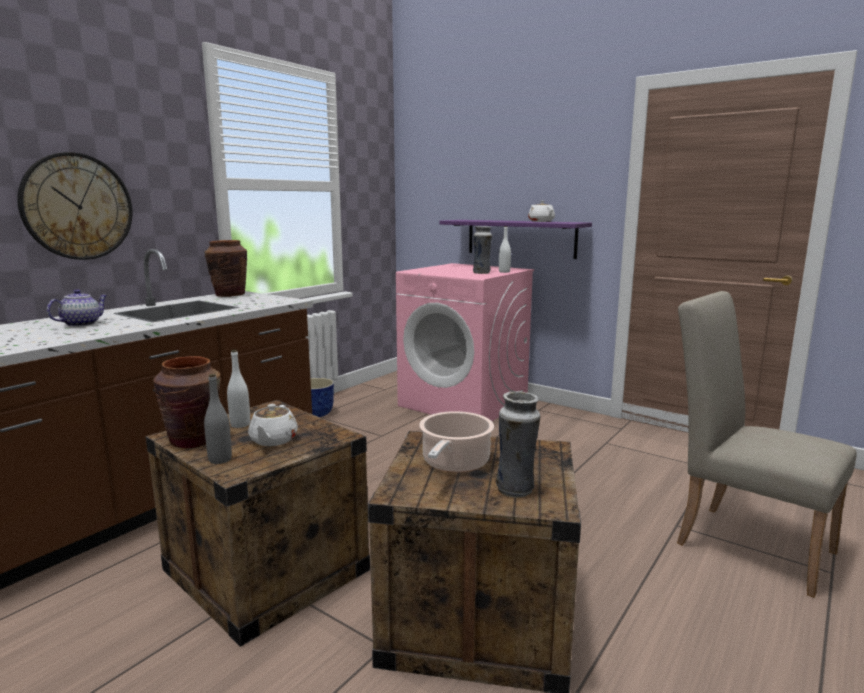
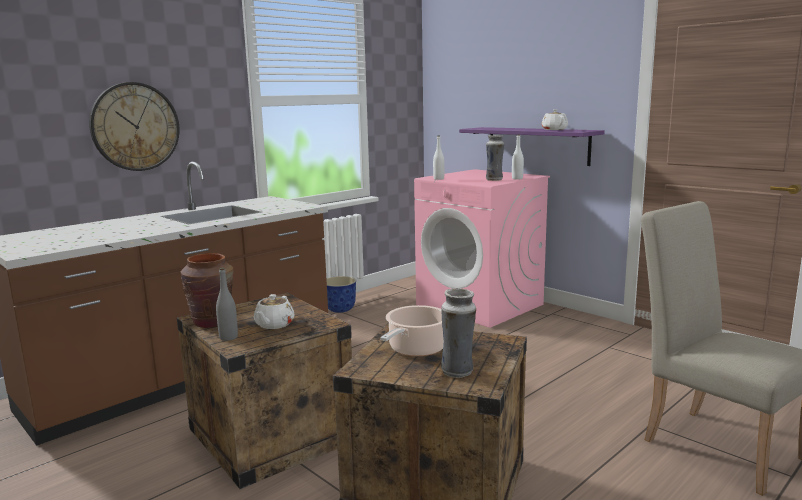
camera: 10 degrees right, 0 degrees up
teapot [47,289,107,327] -> none
brown vase [205,240,247,297] -> none
white bottle [227,350,250,428] -> white bottle moved to [433,136,445,180]

